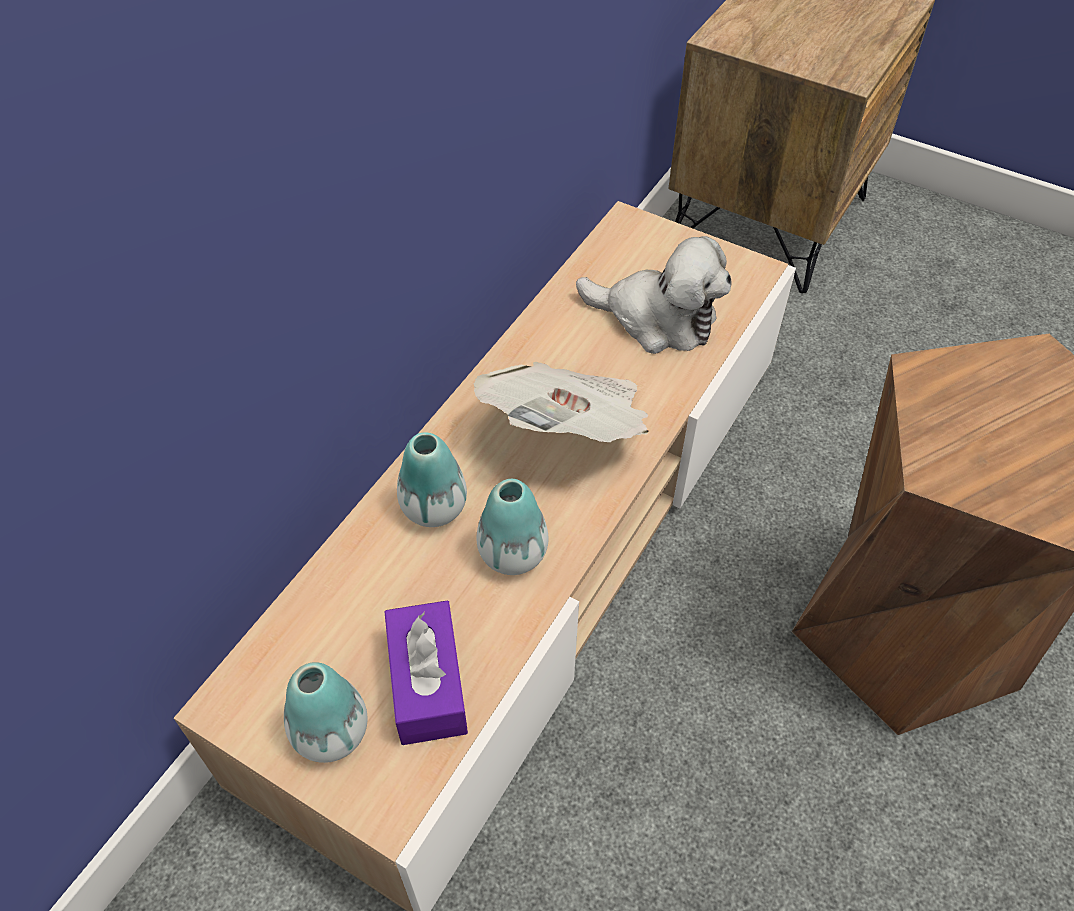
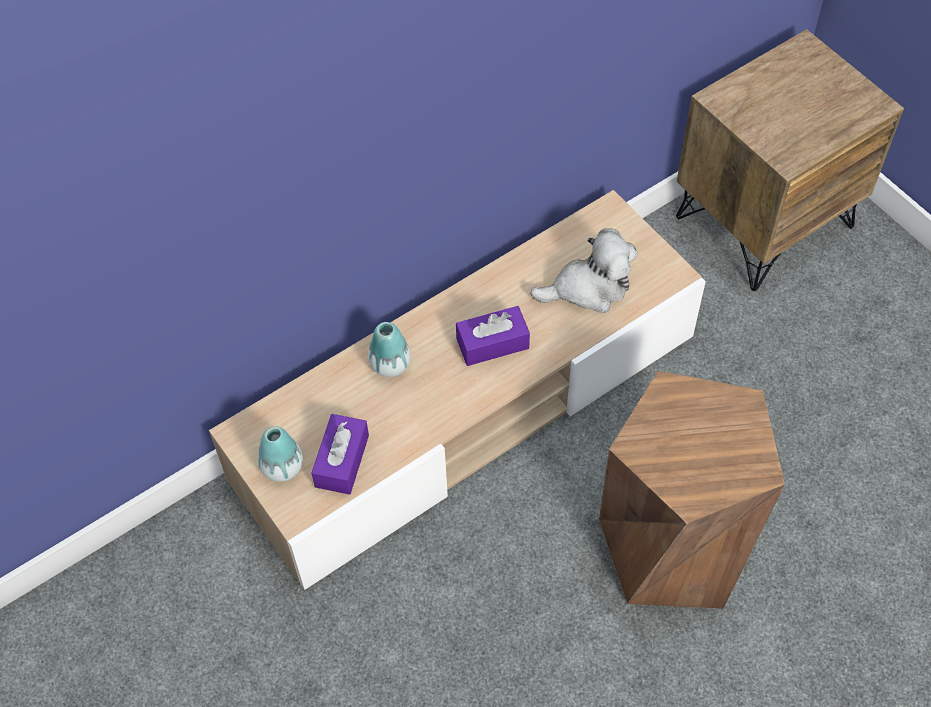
camera: 25 degrees right, 5 degrees up
newspaper [474,362,648,442] -> purple tissue box [456,306,530,366]
vase [476,479,548,575] -> none
plush toy [576,236,731,354] -> plush toy turned 60 degrees counterclockwise [530,228,638,313]

